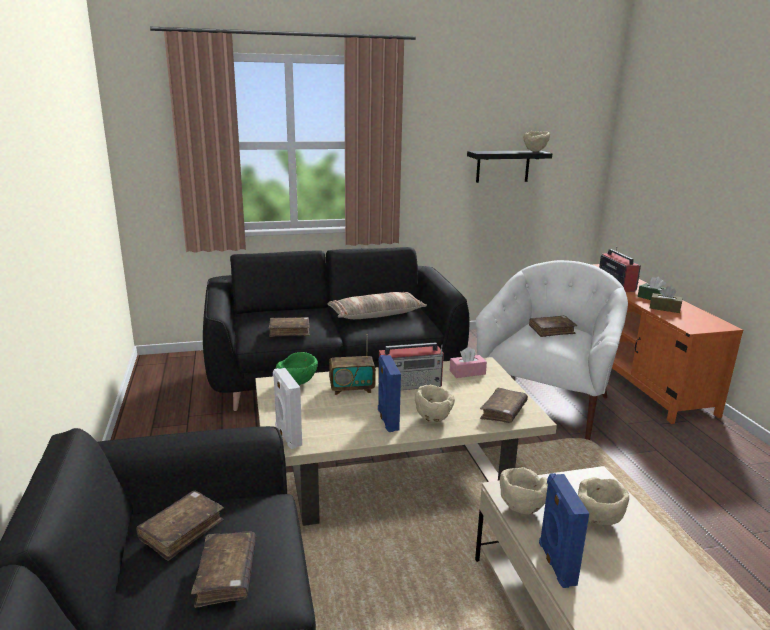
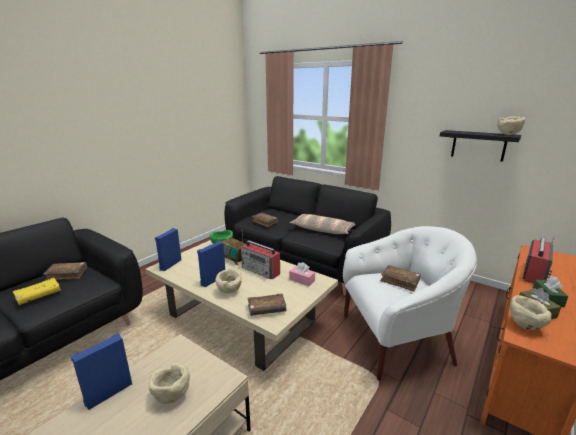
camera: 50 degrees right, 0 degrees up
brown book [191,531,257,608] -> yellow book [13,278,61,305]
white speaker [273,368,302,449] -> blue speaker [155,228,182,271]
beige bowl [500,467,548,515] -> beige bowl moved to [510,295,551,330]

